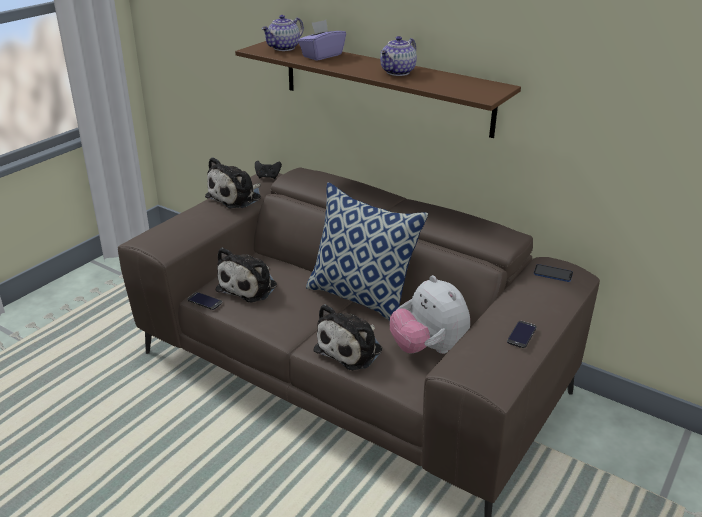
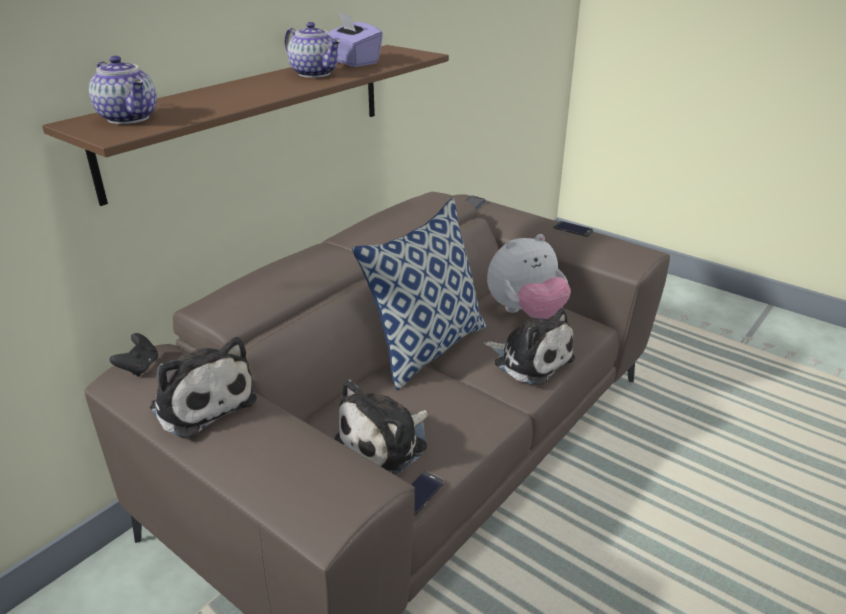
camera: 85 degrees left, 0 degrees up
plush toy [216,247,277,303] -> plush toy turned 105 degrees clockwise [335,380,428,475]
purple tissue box [298,20,346,61] -> purple tissue box moved to [327,12,383,67]

